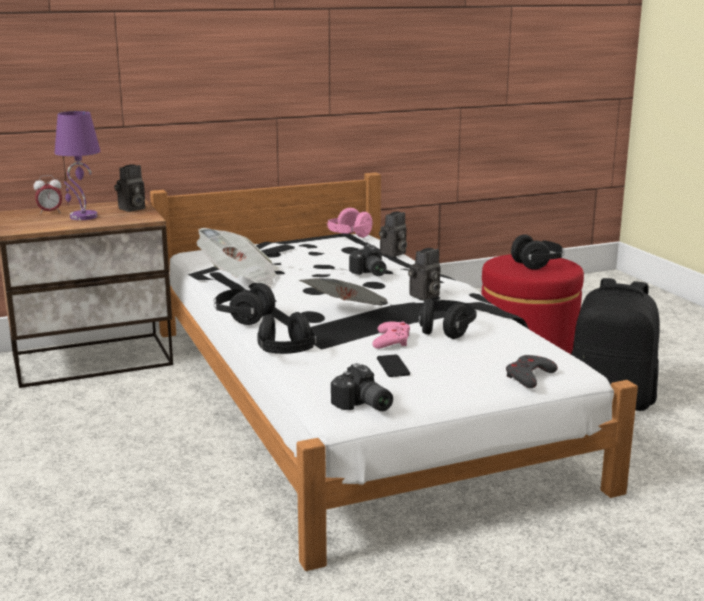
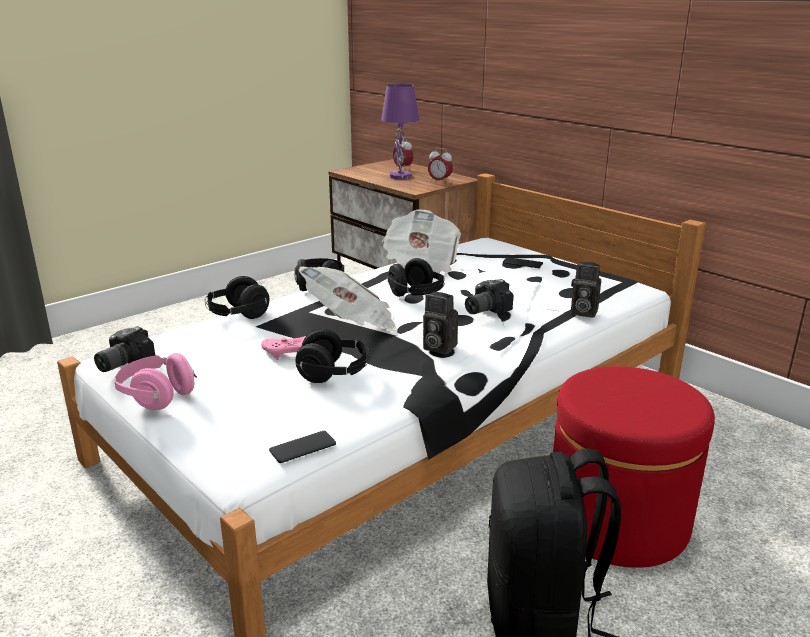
camera: 70 degrees right, 5 degrees up
camera [114,165,145,212] -> alarm clock [428,148,453,183]
pink headphones [327,208,372,238] -> pink headphones moved to [115,353,197,410]
phone [377,355,410,377] -> phone moved to [269,430,336,463]
grey game controller [506,355,558,388] -> none
black headphones [511,234,564,270] -> black headphones moved to [386,258,445,297]

